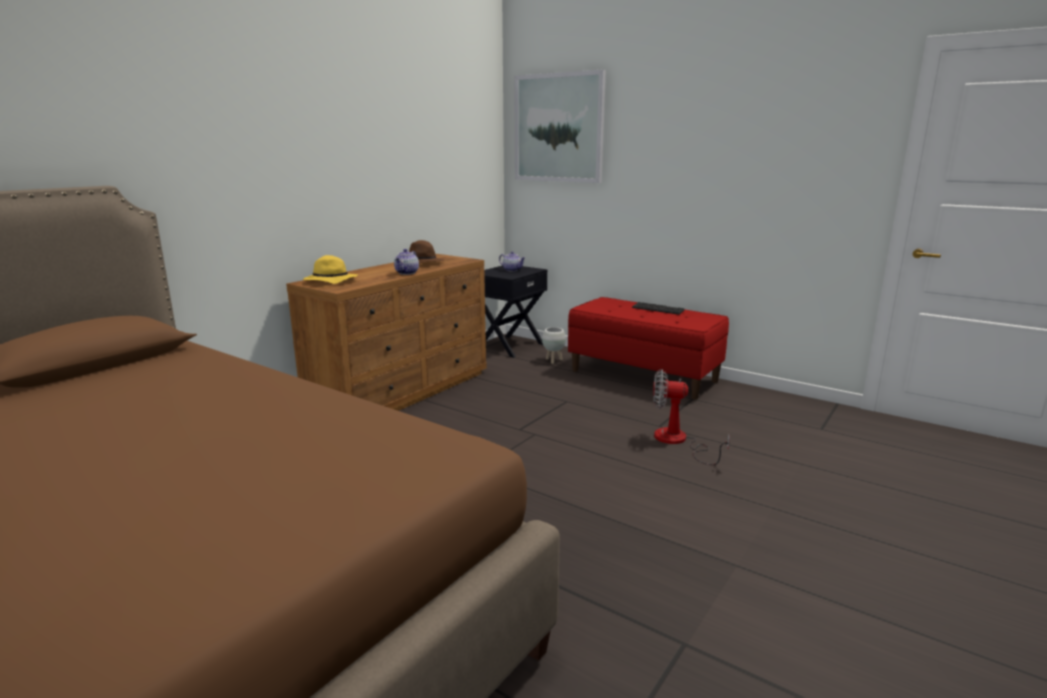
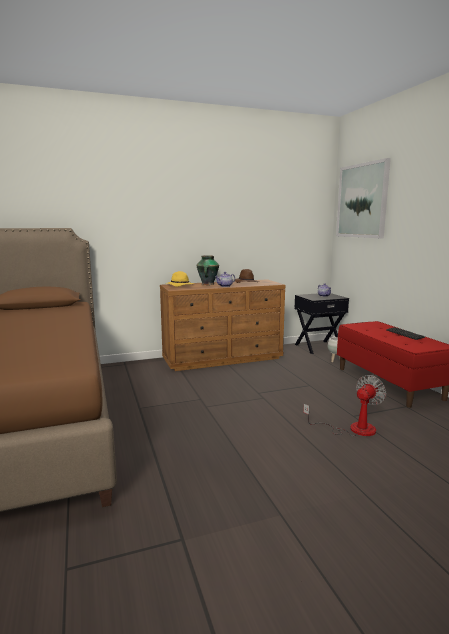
camera: 35 degrees right, 5 degrees down
fan [653,369,730,465] -> fan turned 90 degrees clockwise [303,375,386,436]
none -> vase [196,255,219,285]

